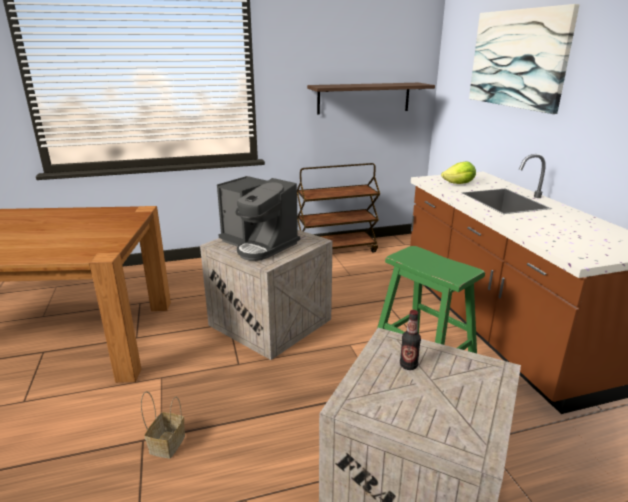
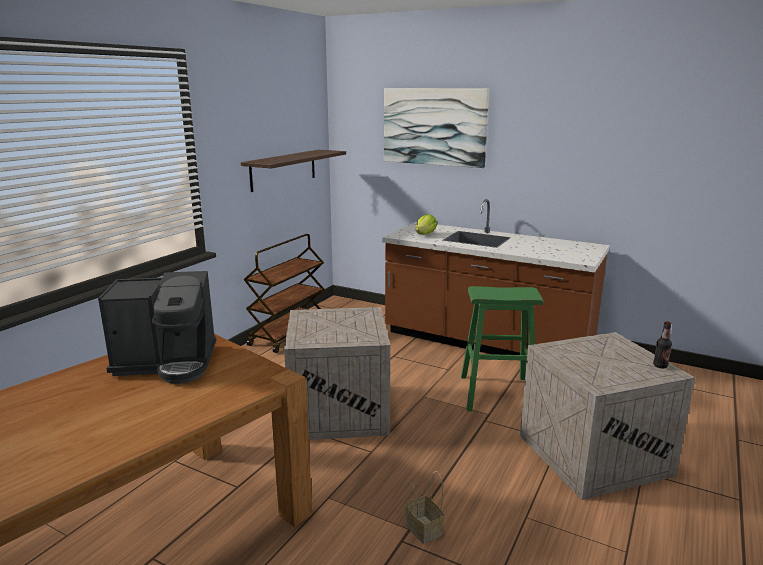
camera: 45 degrees left, 5 degrees down
coffee machine [217,176,300,261] -> coffee machine moved to [98,271,216,384]
bottle [400,310,421,370] -> bottle moved to [653,321,672,368]

